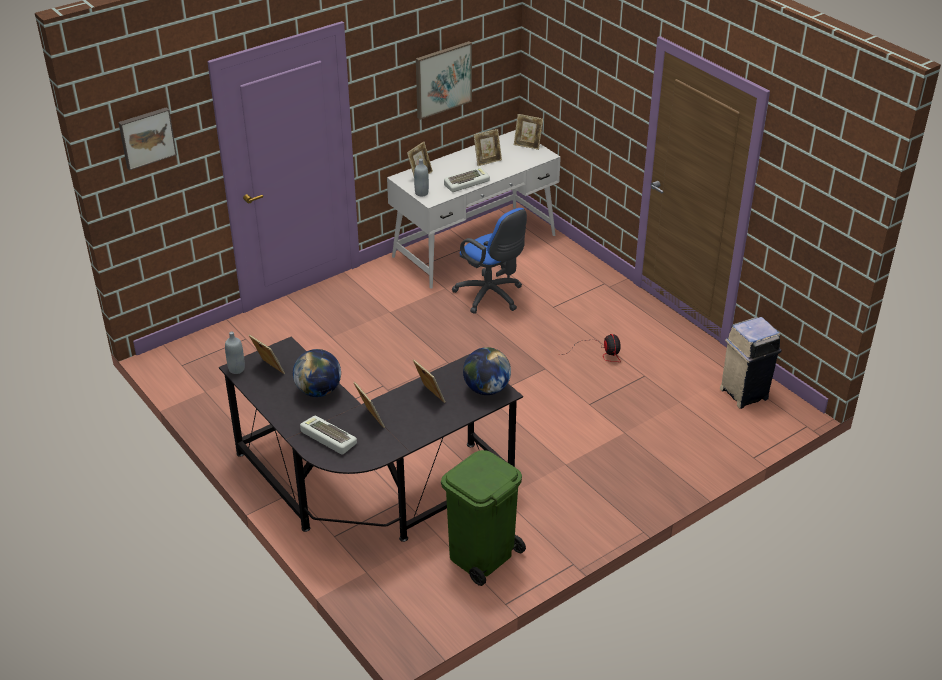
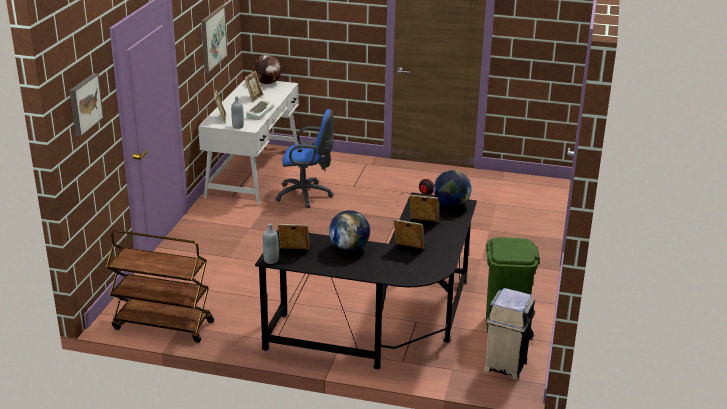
camera: 40 degrees left, 10 degrees down
keyboard [300,416,357,454] -> none
picture frame [514,114,543,150] -> globe [252,55,281,84]
beige trash can [720,317,781,409] -> beige trash can moved to [484,288,535,380]
none -> brown cart [106,230,214,343]

